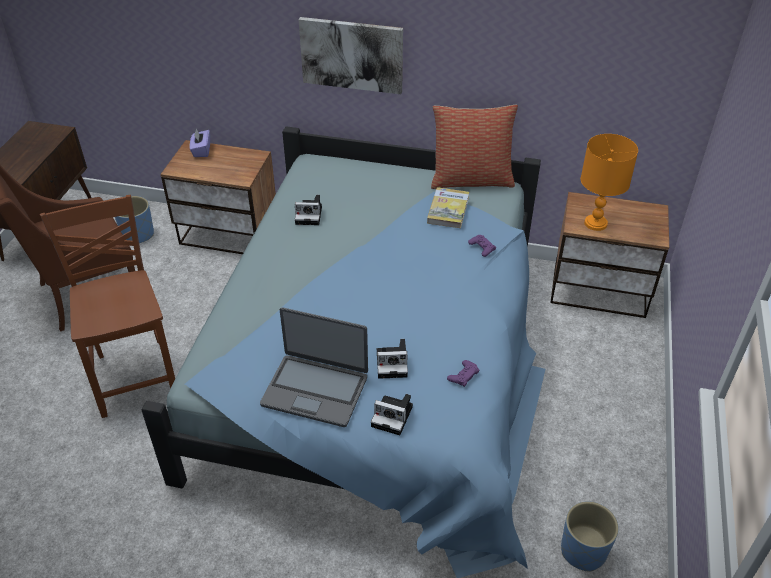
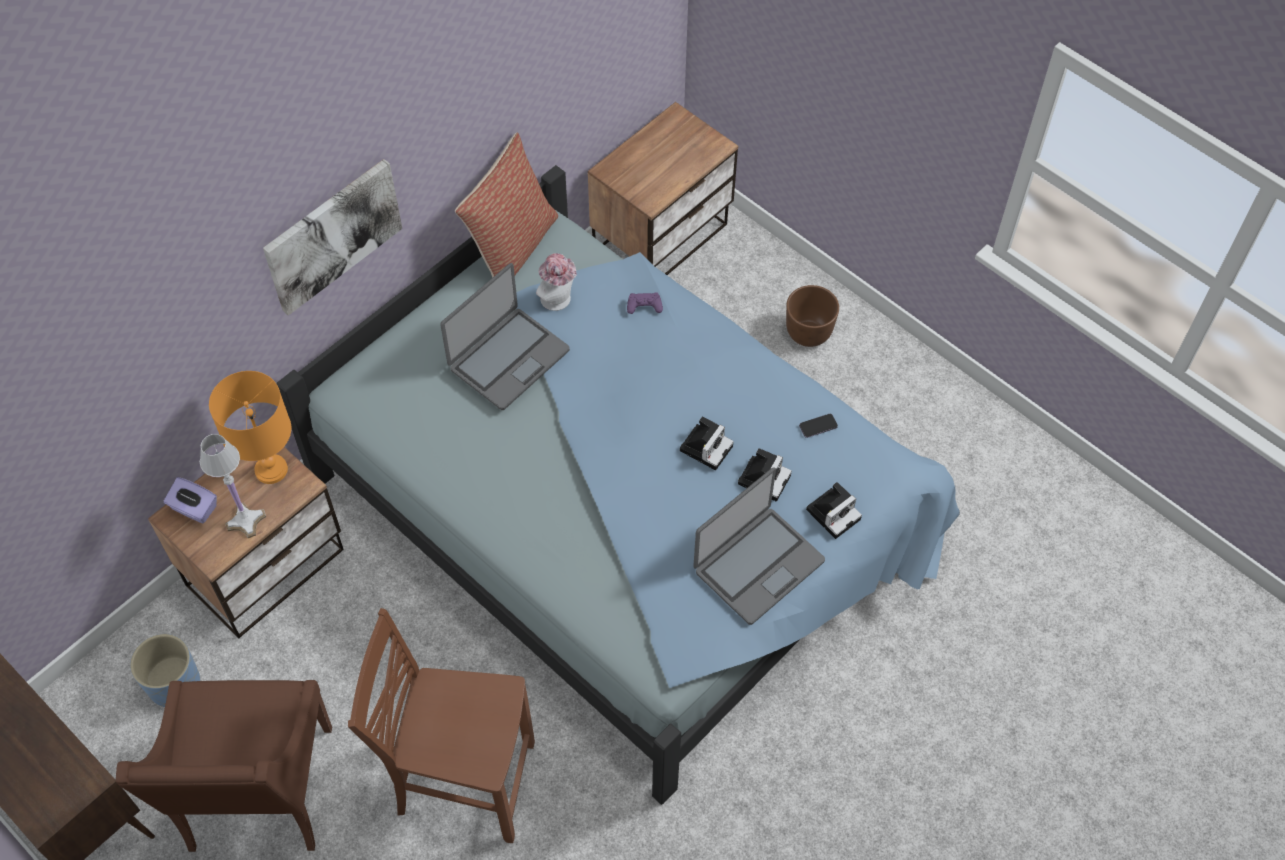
camera: 60 degrees left, 15 degrees up
camera [295,195,322,225] -> camera moved to [680,417,734,470]
book [427,187,469,228] -> hat [536,253,577,311]
purple game controller [447,360,479,387] -> phone [799,414,838,438]
blue planter [561,501,619,571] -> none
orange table lamp [581,134,638,231] -> orange table lamp moved to [209,371,291,484]
none -> white table lamp [200,434,266,538]
none -> laptop [440,263,570,410]
none -> brown planter [786,285,839,347]

